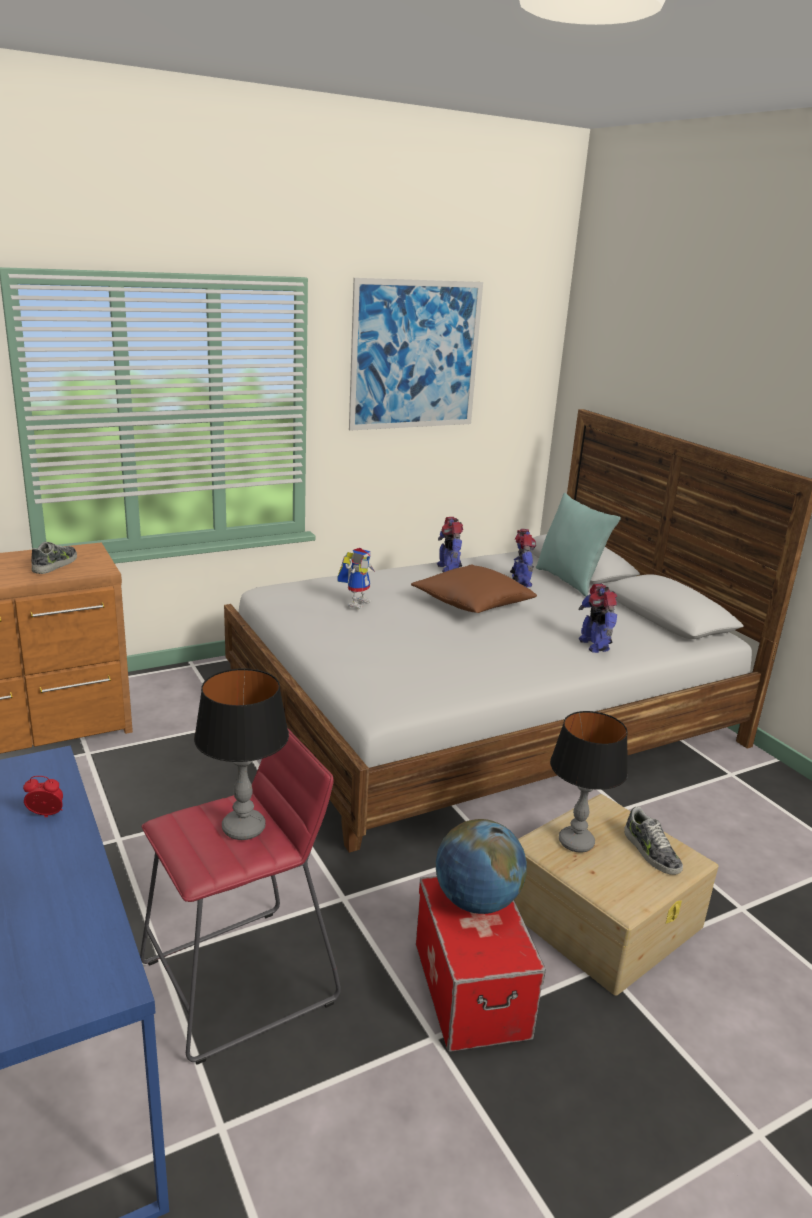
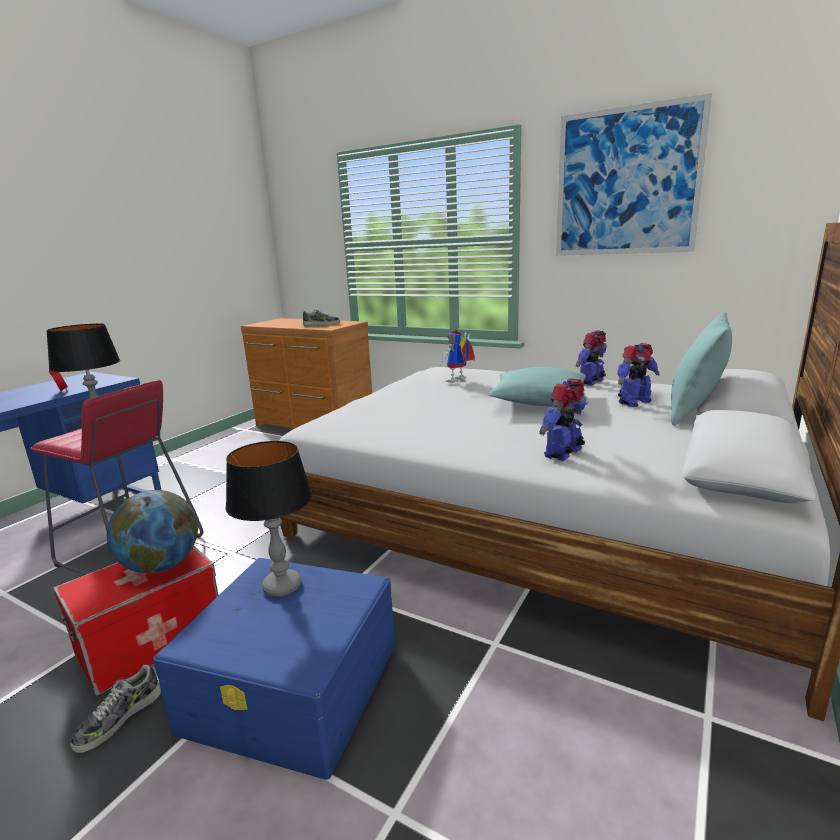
camera: 60 degrees right, 5 degrees down
toy robot [337,548,376,609] -> toy robot turned 135 degrees clockwise [439,331,475,383]
brown pillow [411,565,537,613] -> turquoise pillow [489,367,589,407]
beige storage box [514,794,718,996] -> blue storage box [153,558,395,780]
shoe [624,806,683,875] -> shoe moved to [70,664,161,753]

